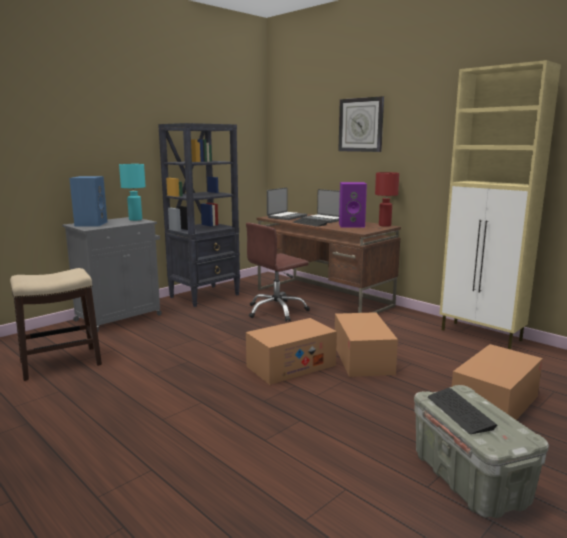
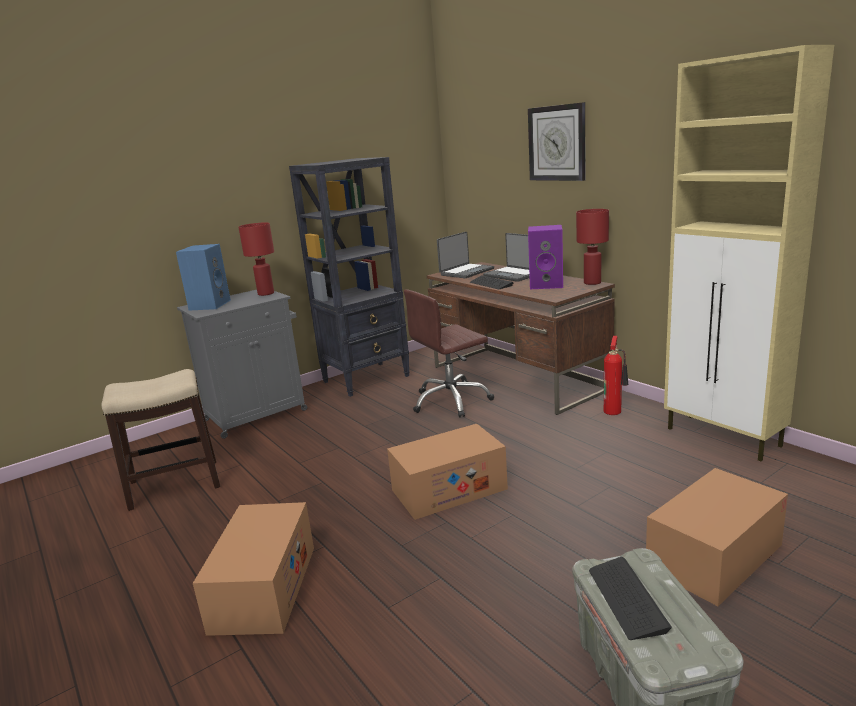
camera: 10 degrees right, 5 degrees up
turquoise table lamp [119,164,146,221] -> red table lamp [239,222,274,296]
cardboard box [335,312,398,377] -> cardboard box moved to [193,502,314,636]
none -> fire extinguisher [604,336,628,415]

